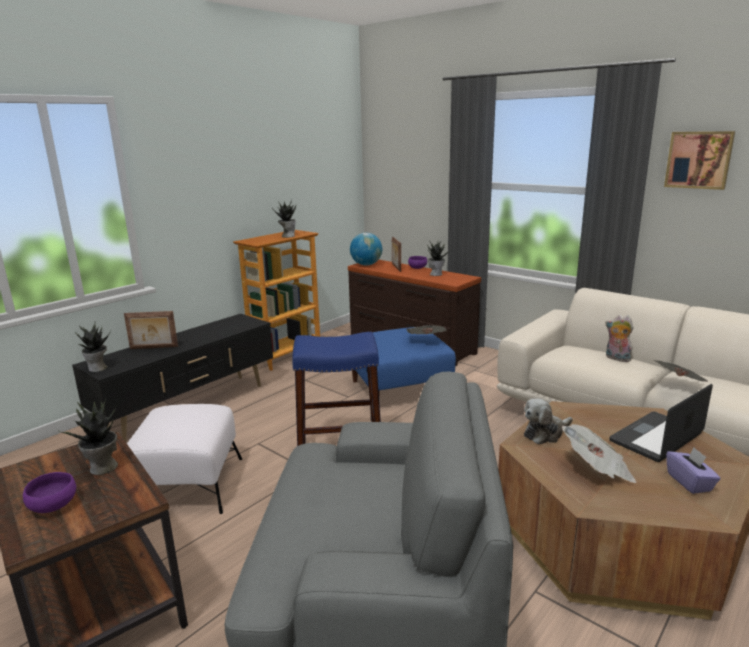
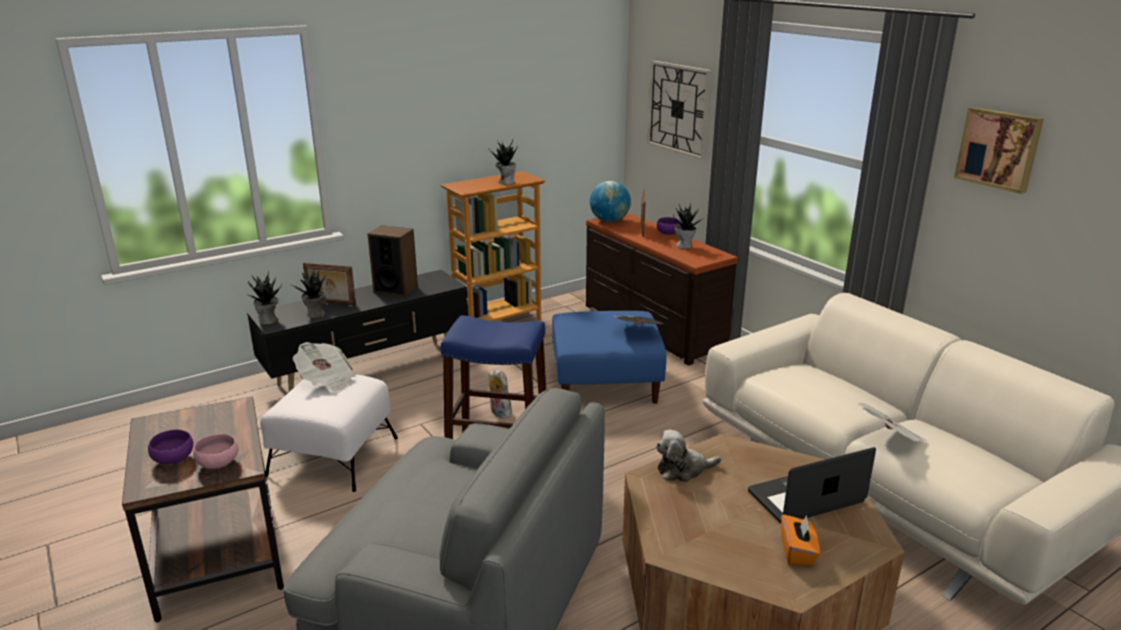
camera: 15 degrees right, 5 degrees up
potted plant [59,399,118,475] -> potted plant moved to [292,267,326,318]
newspaper [562,424,637,483] -> newspaper moved to [293,342,356,393]
plush toy [605,314,634,362] -> plush toy moved to [489,368,512,419]
purple tissue box [666,447,721,494] -> orange tissue box [781,514,820,566]
none -> pink bowl [193,434,239,469]
none -> speaker [368,225,418,297]
none -> wall clock [647,61,711,160]

